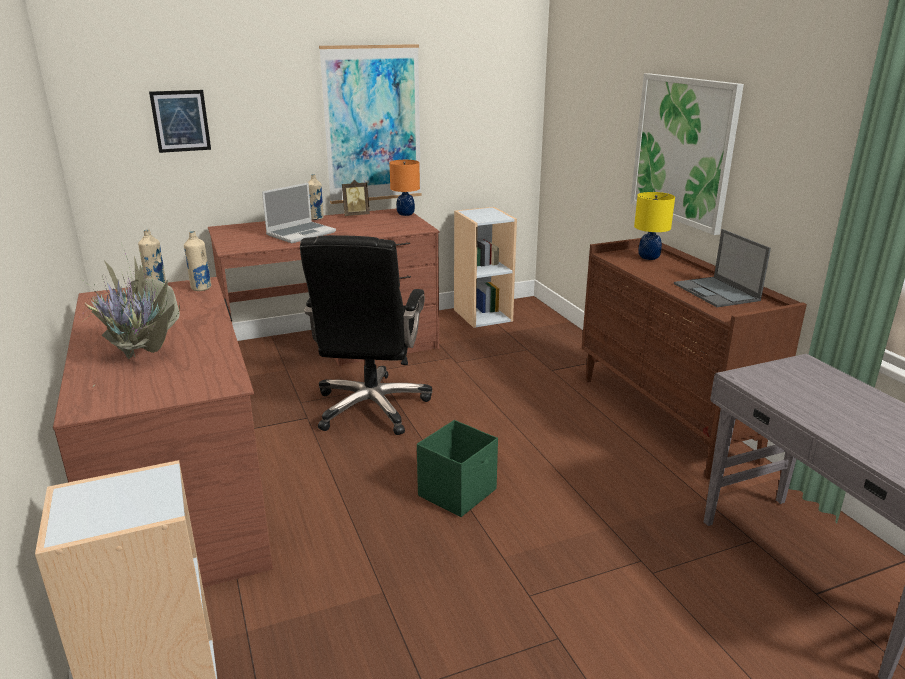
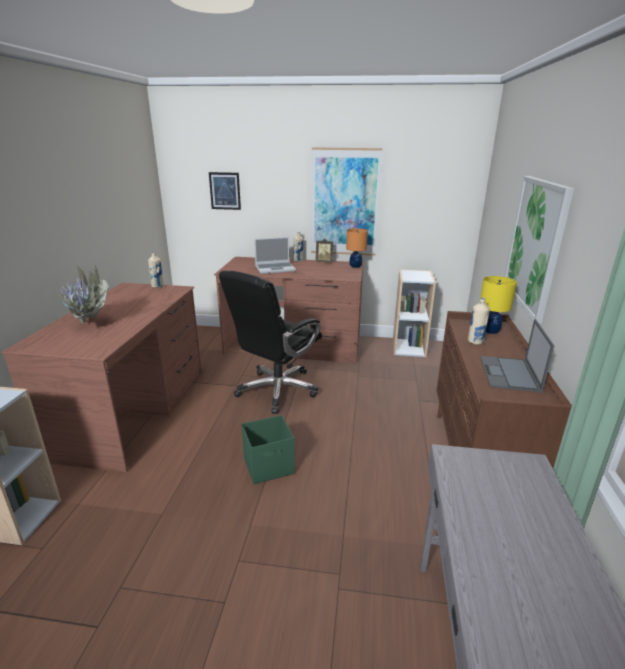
camera: 30 degrees right, 0 degrees up
beige bottle [184,231,211,291] -> beige bottle moved to [468,298,490,345]

